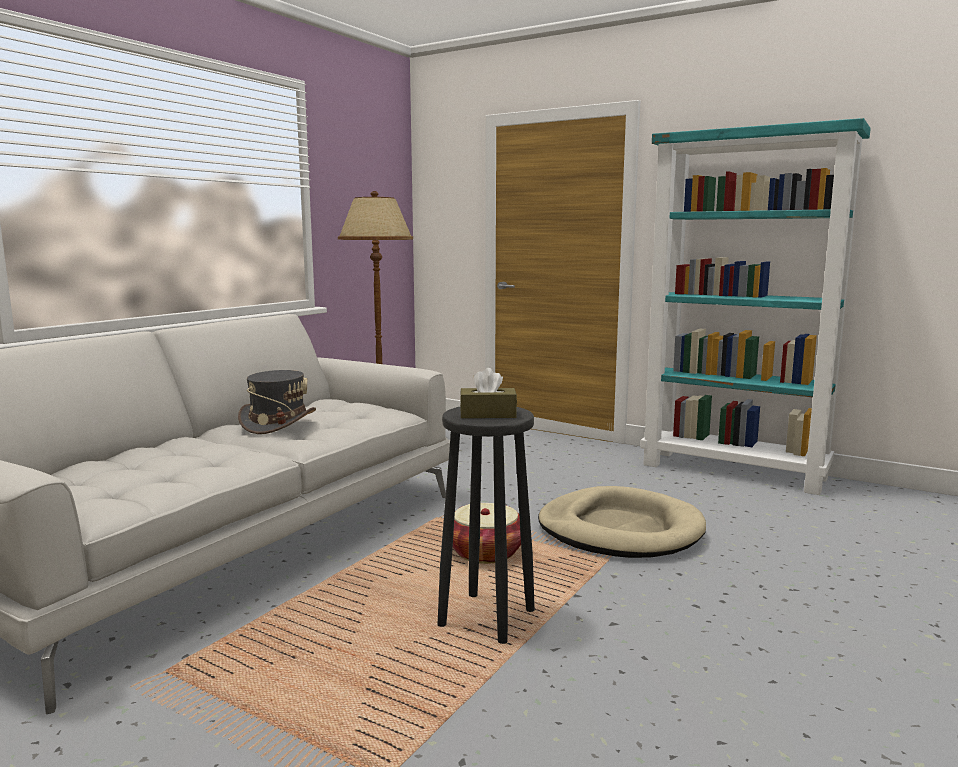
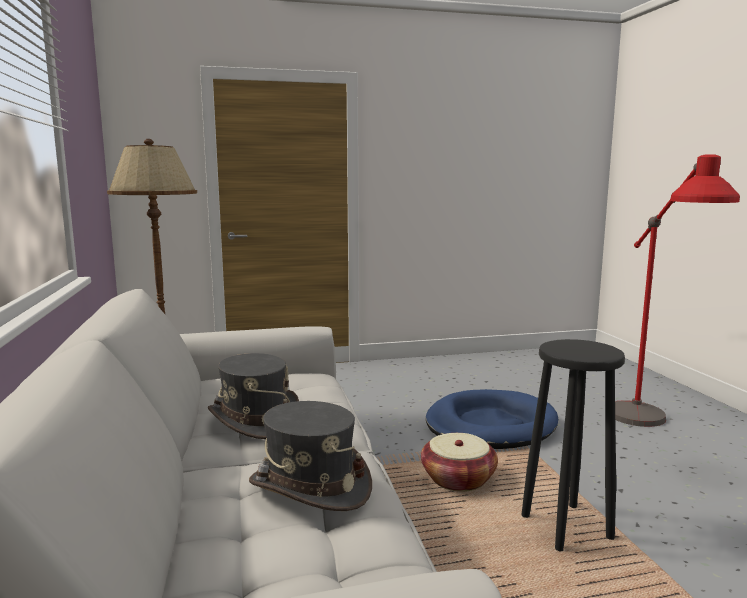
camera: 45 degrees left, 0 degrees up
brown tissue box [460,368,517,418] -> none
beige dog bed [538,486,706,558] -> blue dog bed [426,389,558,449]
turquoise bookcase [641,118,871,495] -> none
none -> grey hat [249,401,372,511]
none -> red floor lamp [615,154,740,427]

